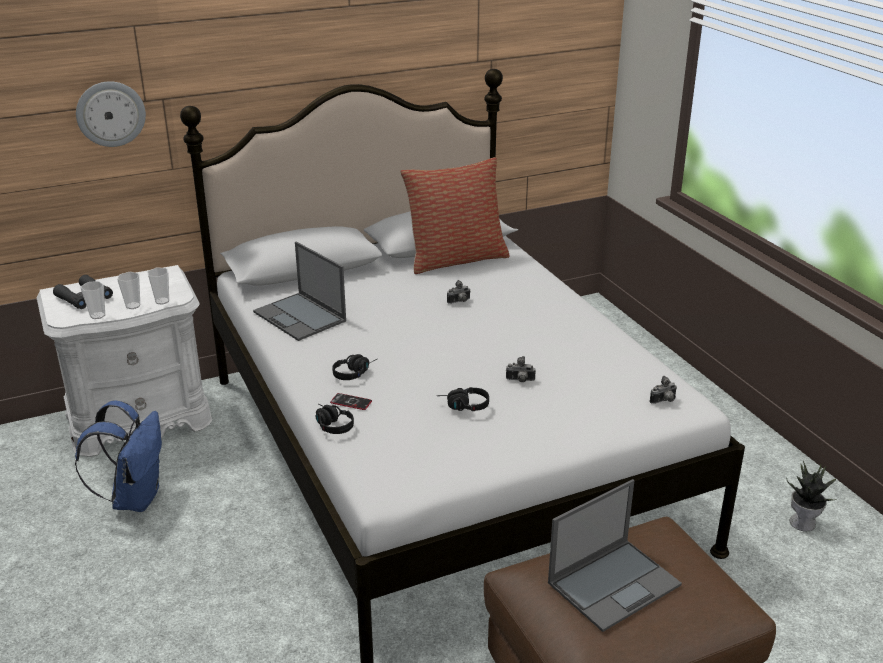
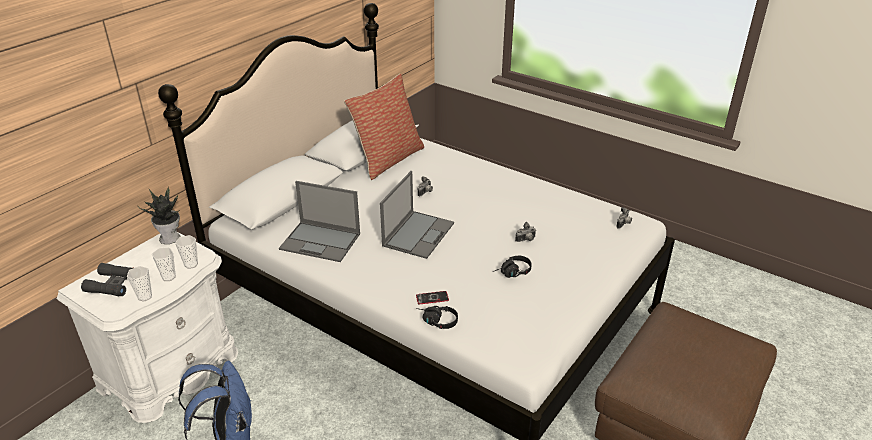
camera: 30 degrees left, 5 degrees up
wall clock [76,81,146,147] -> none
black headphones [332,354,377,380] -> none
laptop [548,479,682,632] -> laptop moved to [380,171,454,259]
potted plant [787,461,837,531] -> potted plant moved to [137,187,181,244]

